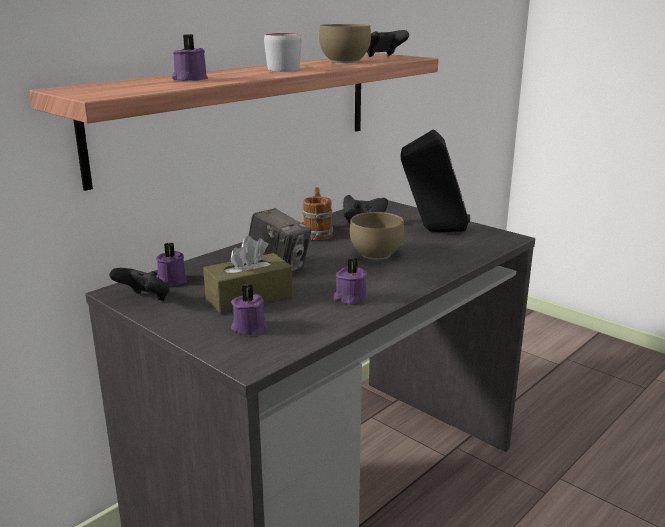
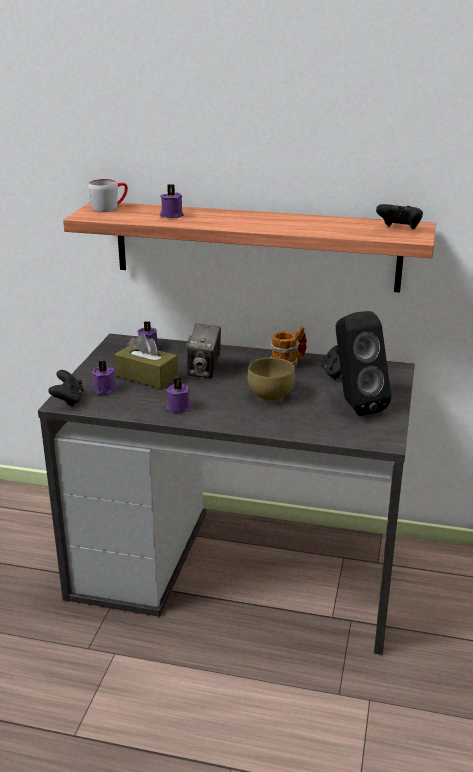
camera: 60 degrees right, 5 degrees up
black game controller [109,268,170,301] -> black game controller moved to [48,370,84,407]
grey mug [264,33,302,72] -> grey mug moved to [88,179,128,212]
brown bowl [319,24,371,63] -> none

